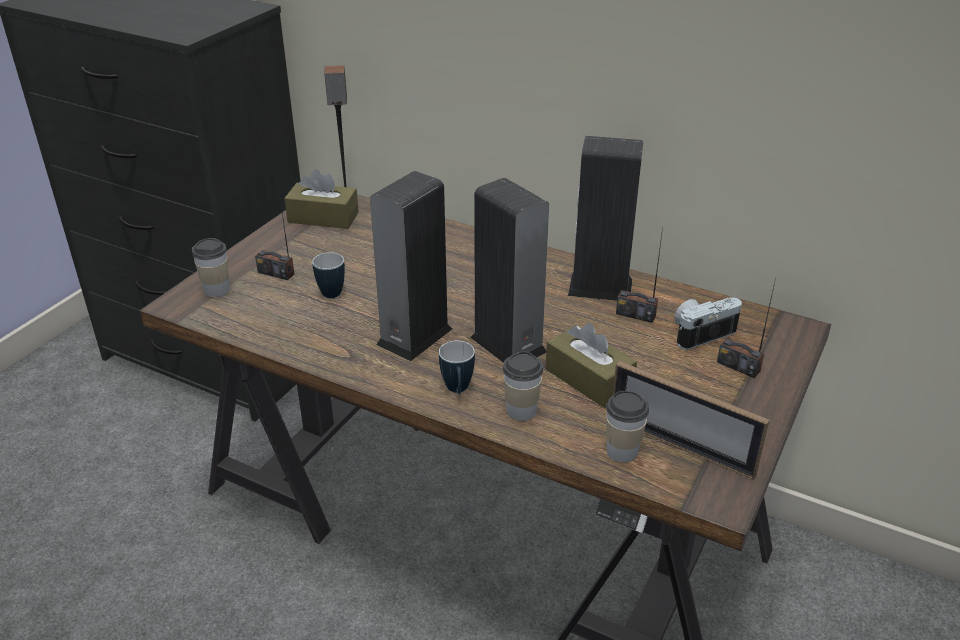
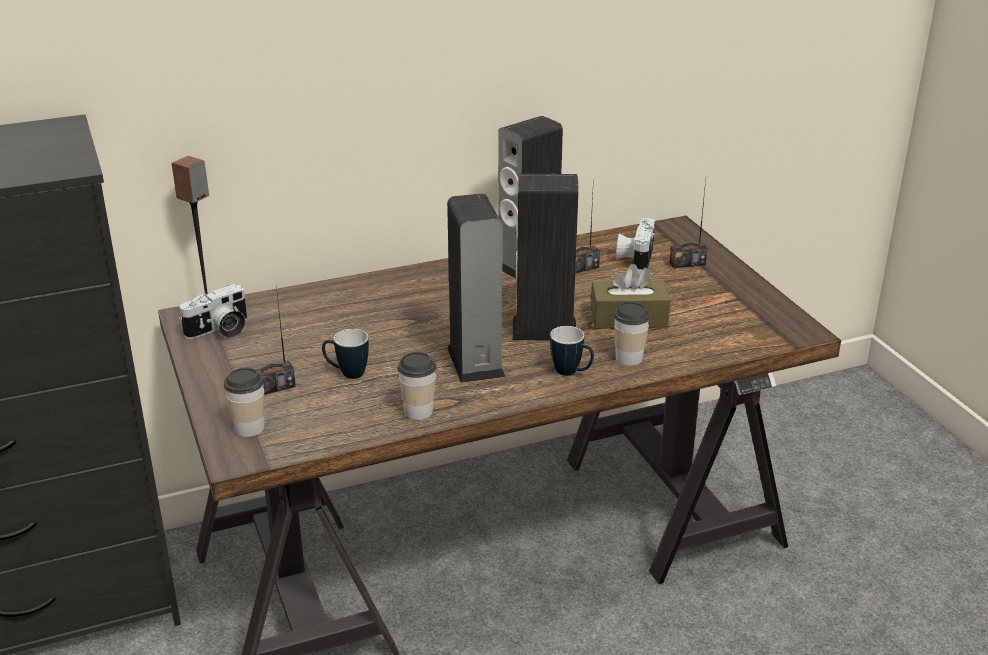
camera: 50 degrees left, 5 degrees down
brown tissue box [284,169,359,229] -> camera [179,284,247,339]
cup [606,391,649,463] -> cup moved to [397,352,437,420]
picture frame [613,361,770,480] -> none

